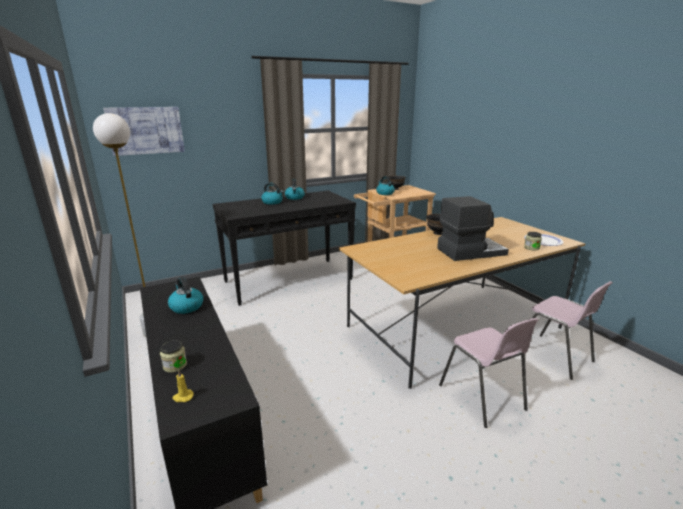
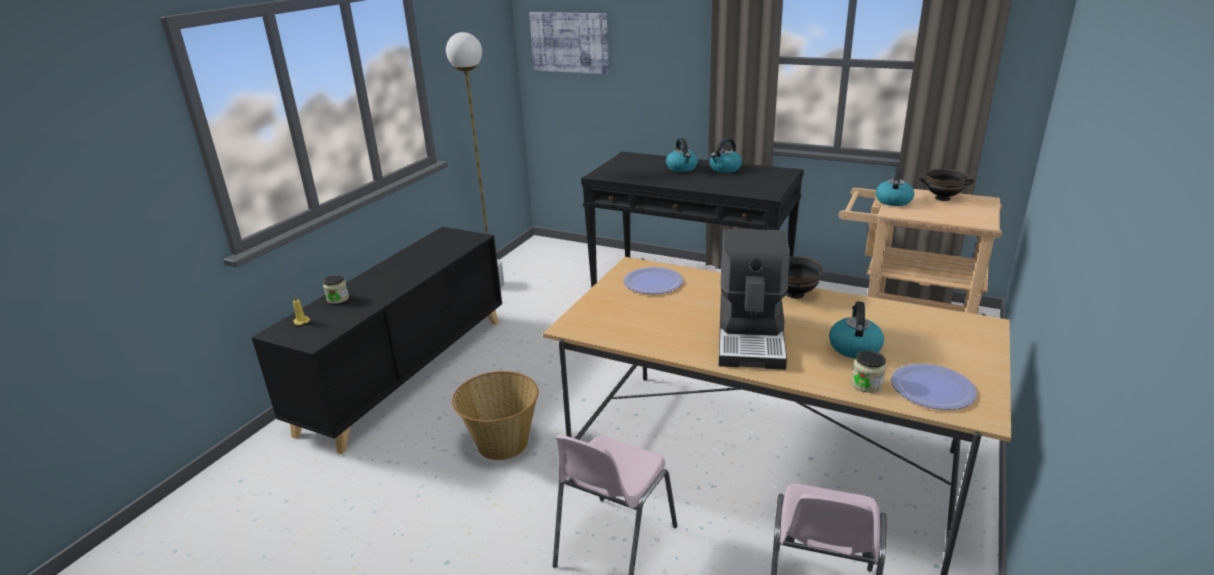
camera: 55 degrees right, 5 degrees up
kettle [168,277,203,314] -> kettle moved to [829,301,884,359]
coffee machine [437,196,509,261] -> coffee machine turned 60 degrees clockwise [719,229,790,370]
none -> basket [452,371,539,460]
none -> plate [623,267,684,294]

